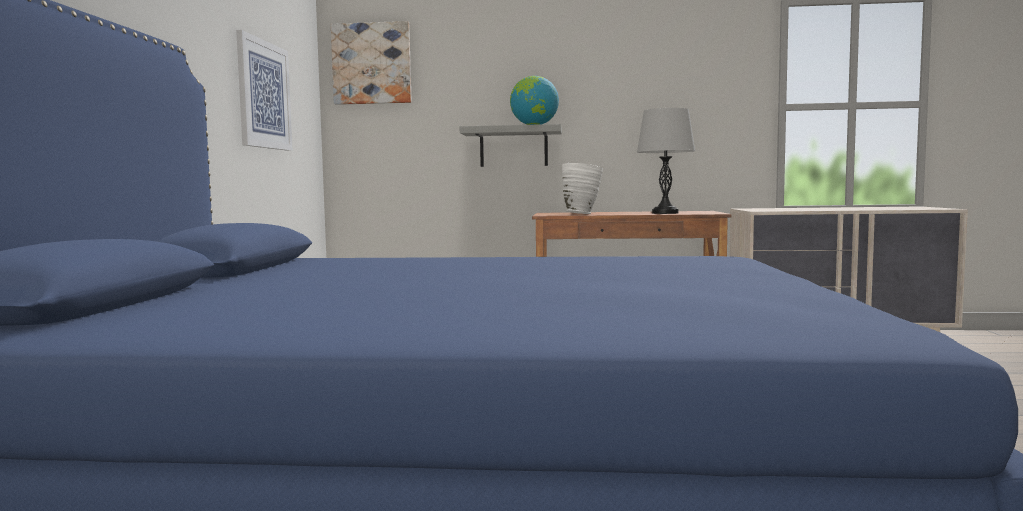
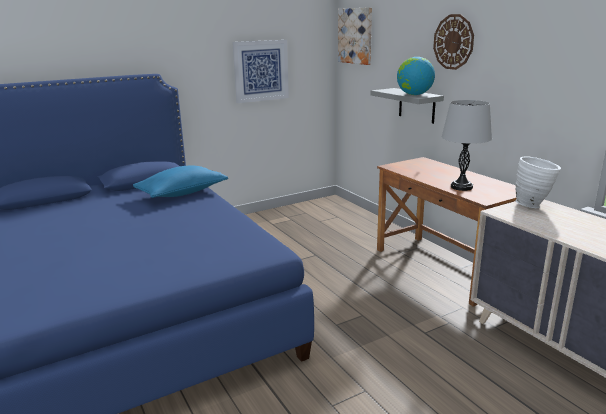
camera: 55 degrees right, 15 degrees up
white vase [562,163,603,214] -> white vase moved to [515,156,561,208]
none -> blue pillow [133,165,228,198]
none -> wall clock [433,14,474,70]

